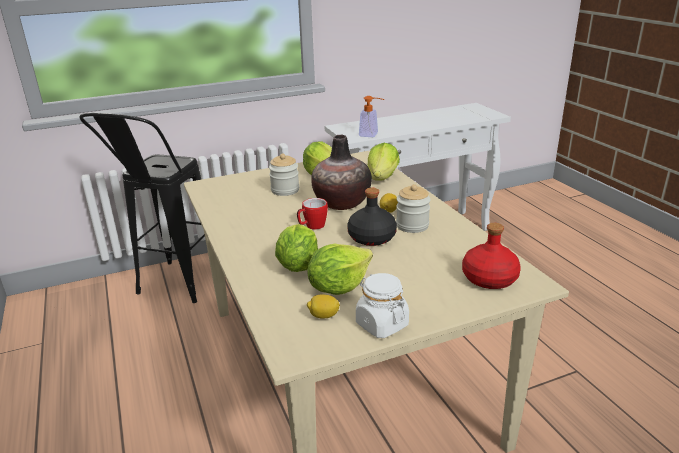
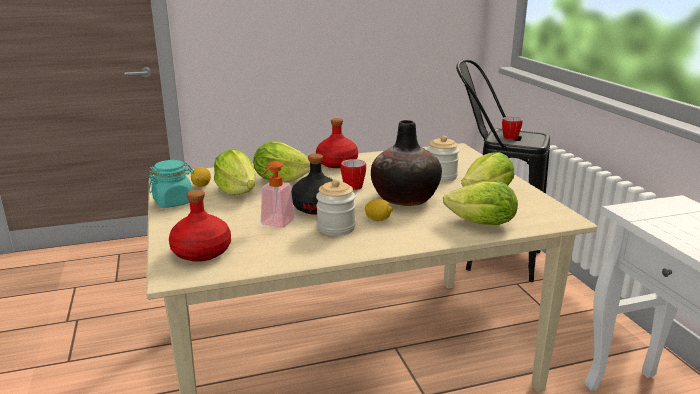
camera: 95 degrees right, 5 degrees down
white jar [356,273,409,338] -> turquoise jar [148,160,194,208]
soap dispenser [359,96,385,137] -> soap dispenser moved to [261,161,295,228]
none -> red bottle [316,118,358,168]
none -> mug [502,117,523,140]

